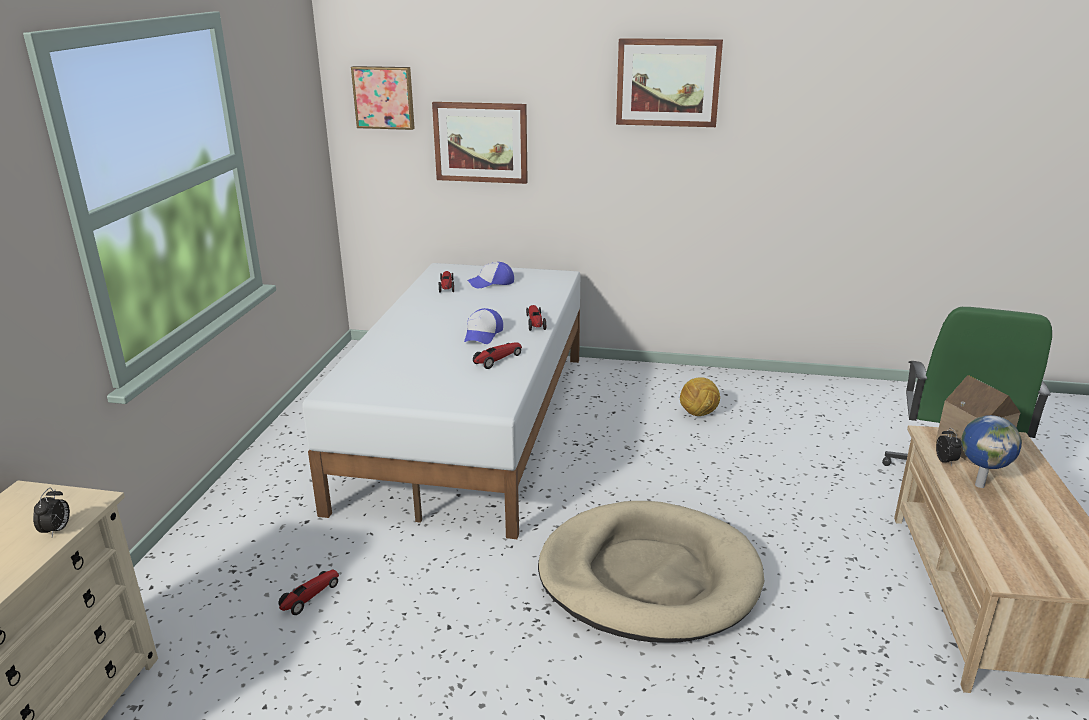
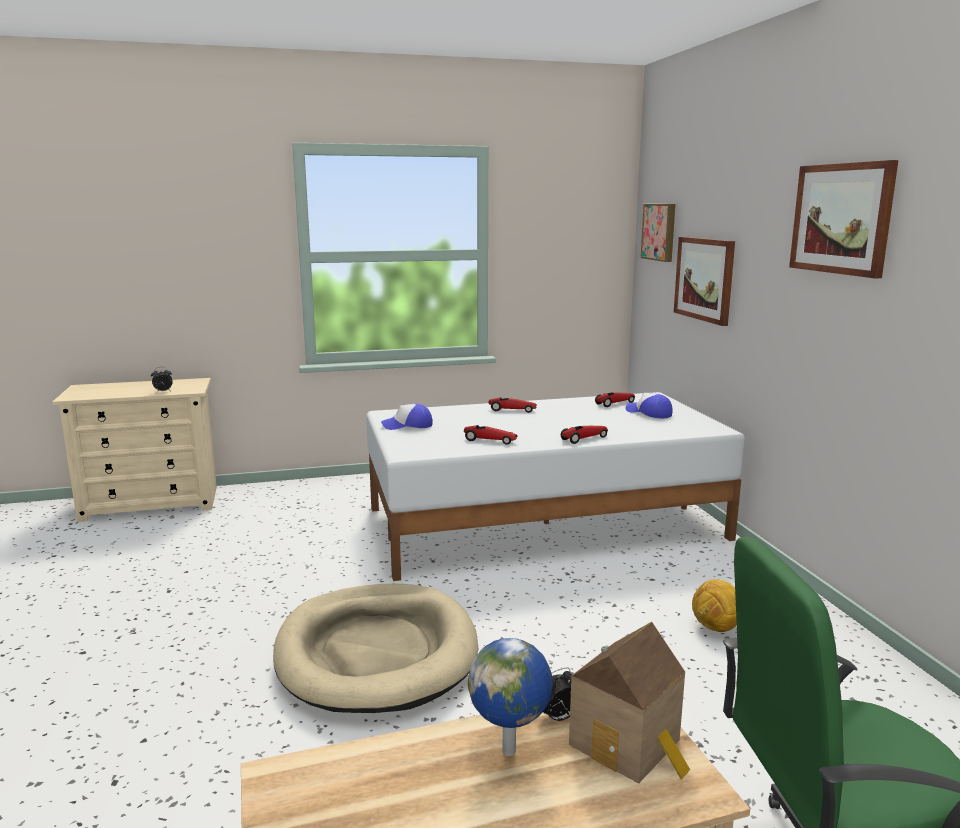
camera: 65 degrees right, 10 degrees down
toy car [278,569,339,615] -> toy car moved to [488,397,537,413]
cap [464,308,503,344] -> cap moved to [381,404,433,430]

